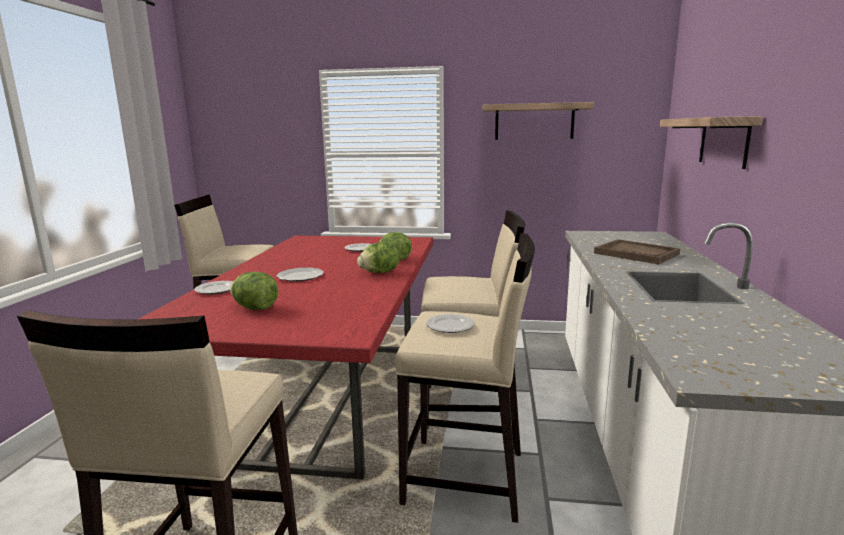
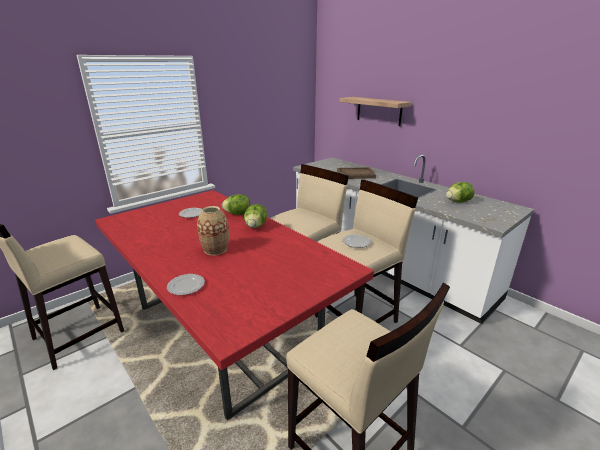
camera: 50 degrees left, 10 degrees up
lettuce [230,272,278,310] -> lettuce moved to [446,182,475,203]
plate [276,267,324,282] -> vase [197,206,229,255]
shelf [483,102,594,140] -> none

